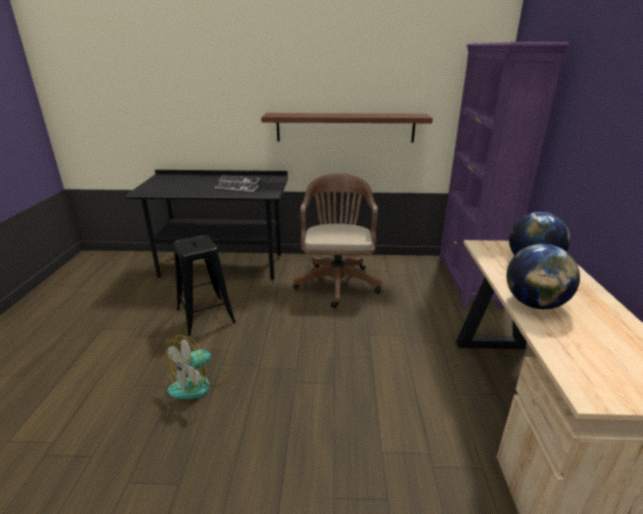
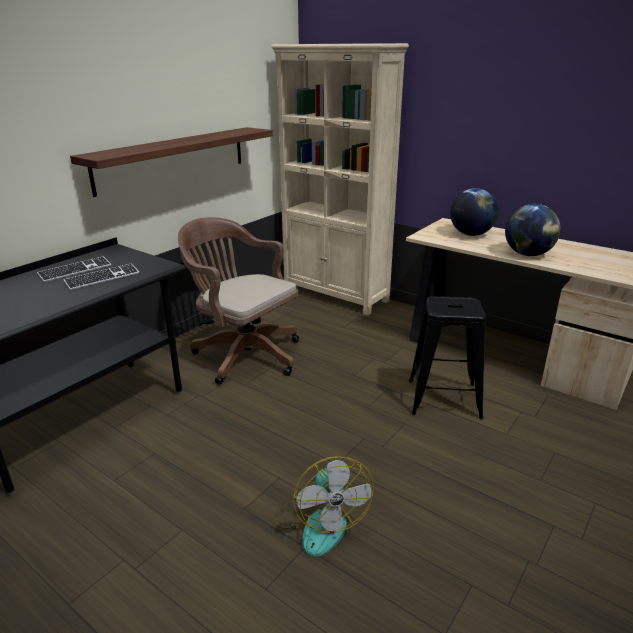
camera: 55 degrees left, 0 degrees up
black stool [173,235,236,336] -> black stool moved to [409,296,486,419]
purple bookcase [439,42,569,308] -> beige bookcase [271,43,409,316]

